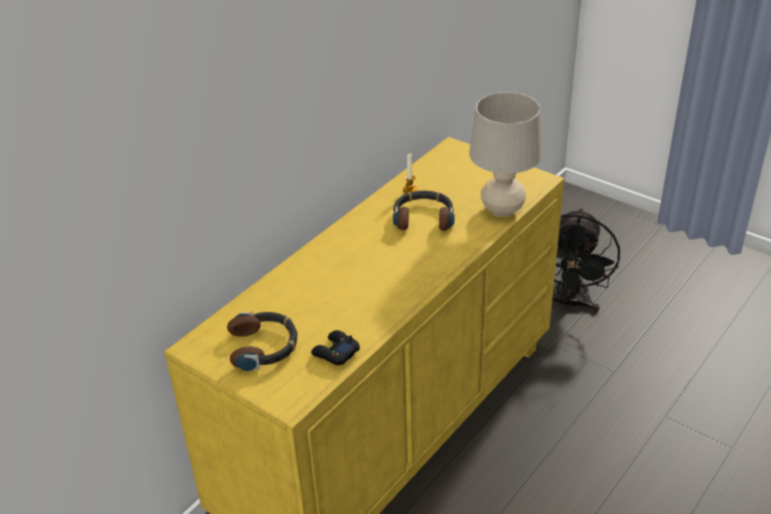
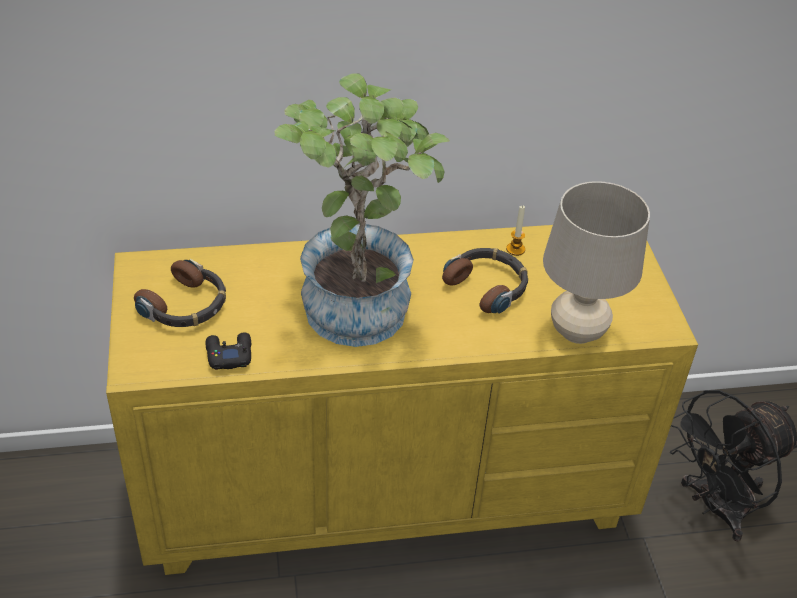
camera: 40 degrees right, 5 degrees up
none -> potted plant [274,74,450,347]

